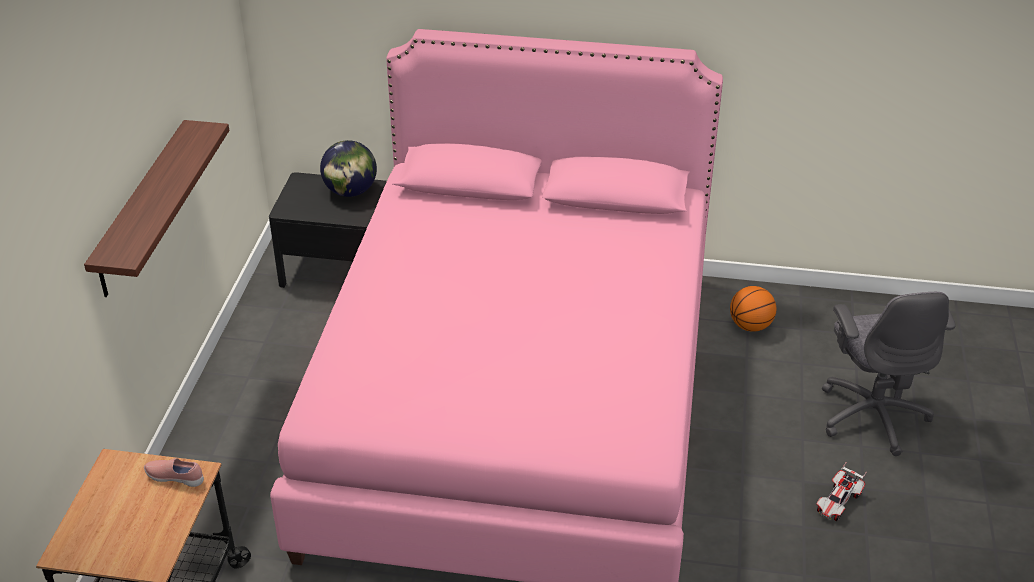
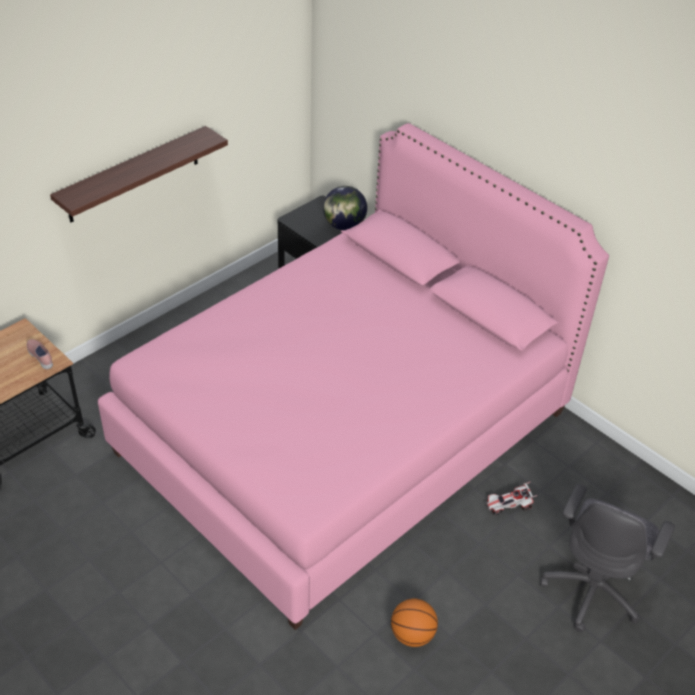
camera: 35 degrees right, 5 degrees up
basketball [730,286,776,332] -> basketball moved to [391,599,438,647]
toy car [816,462,867,521] -> toy car moved to [485,481,537,515]

